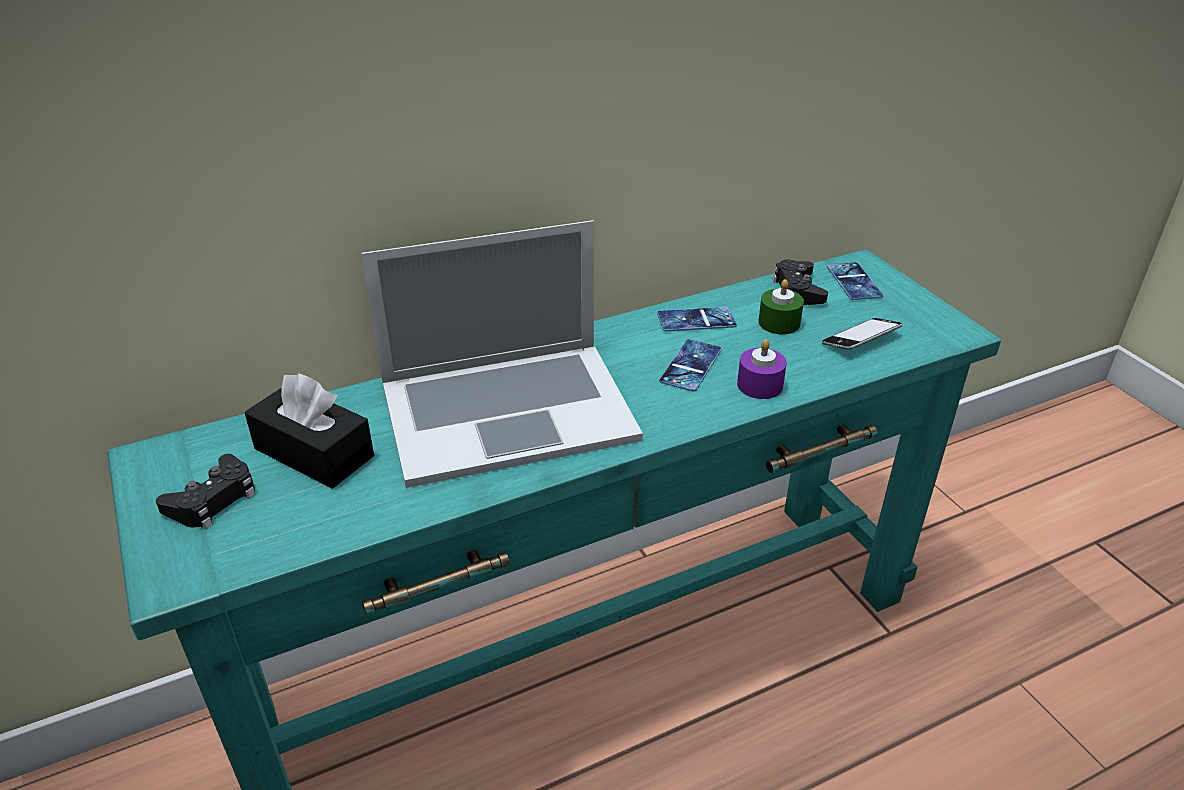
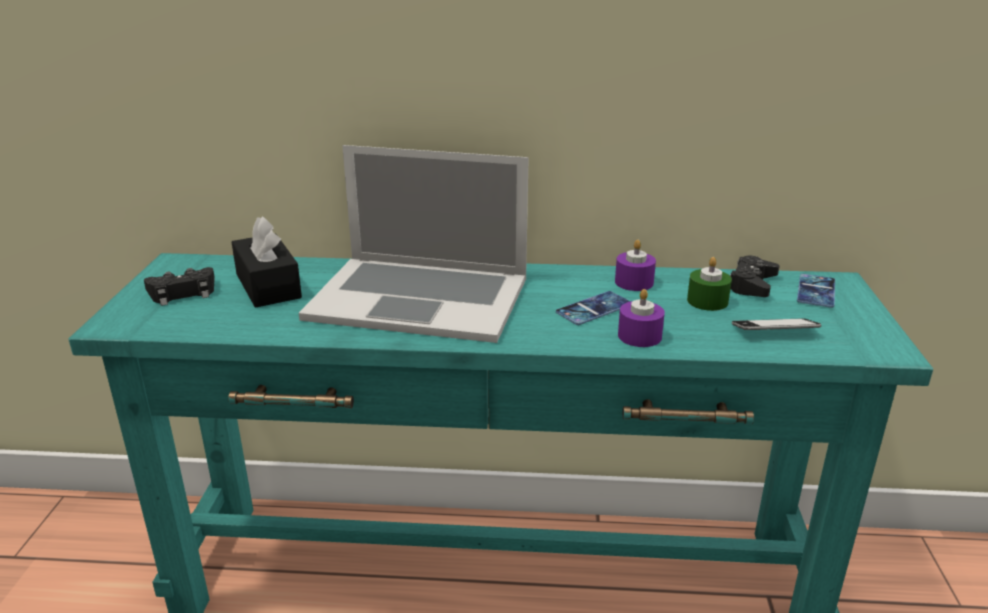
camera: 30 degrees right, 10 degrees down
phone [657,307,737,332] -> purple candle [615,240,656,291]

